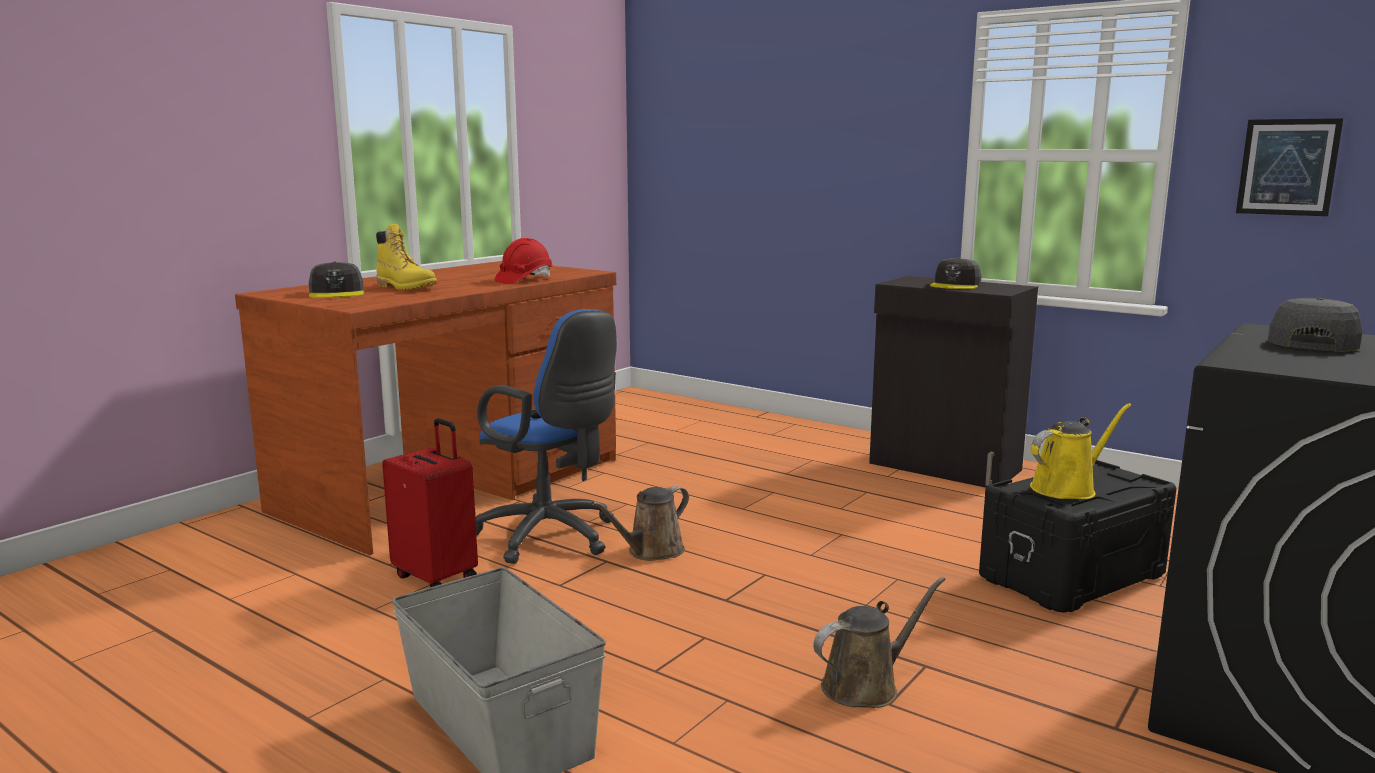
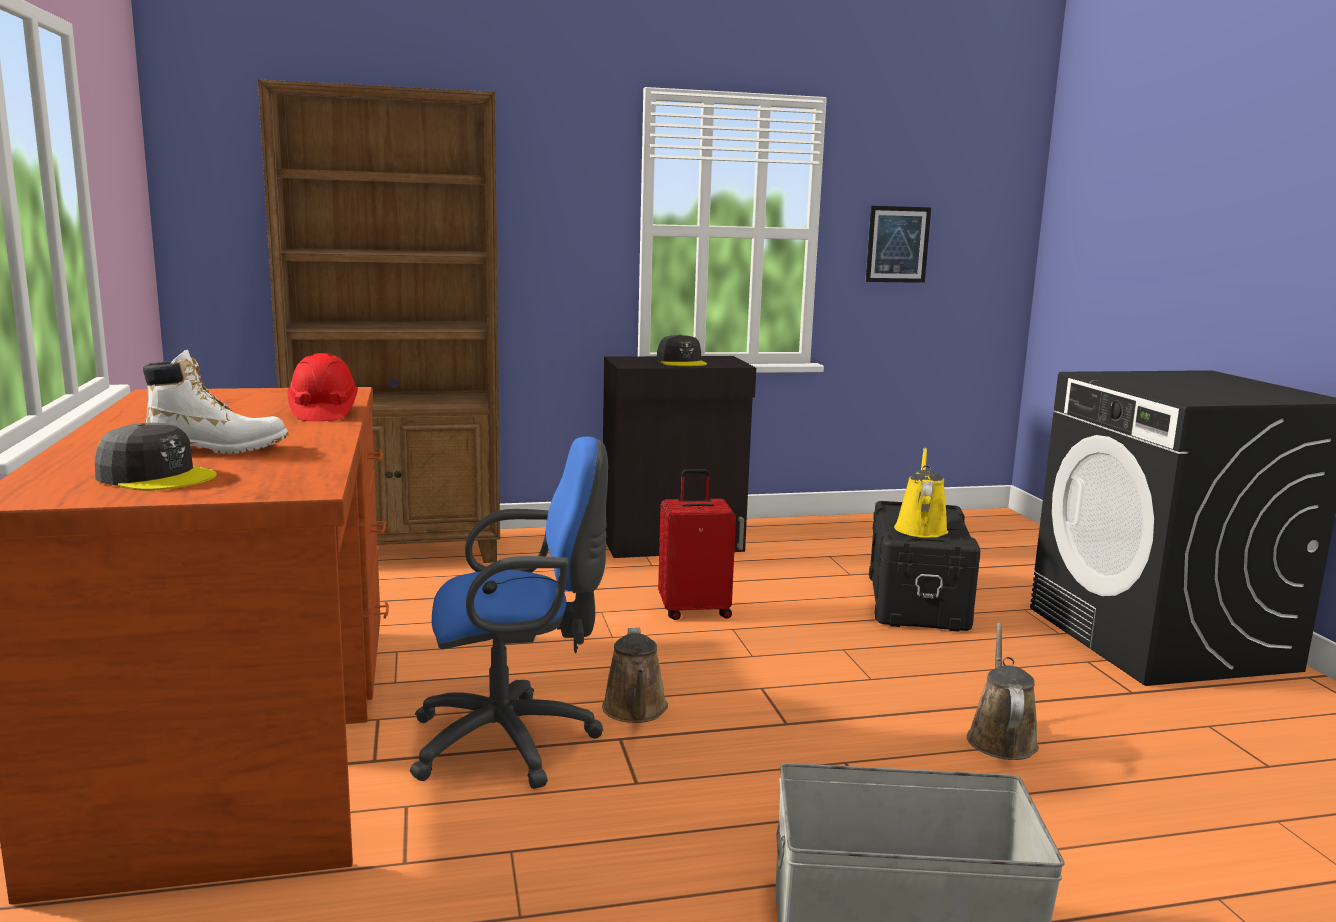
camera: 50 degrees left, 0 degrees up
yellow boot [376,224,437,290] -> white boot [143,350,289,454]
red suitcase [382,418,478,587] -> red suitcase moved to [658,469,736,620]
grey cap [1268,298,1363,352] -> none
none -> brown bookcase [258,79,500,563]

